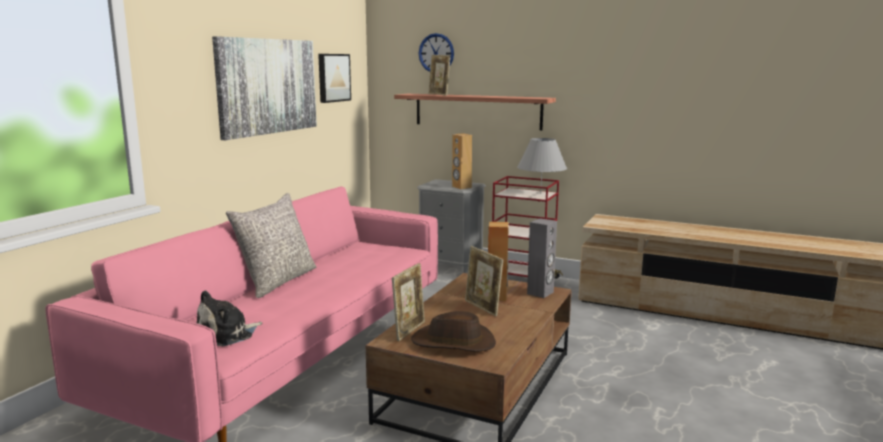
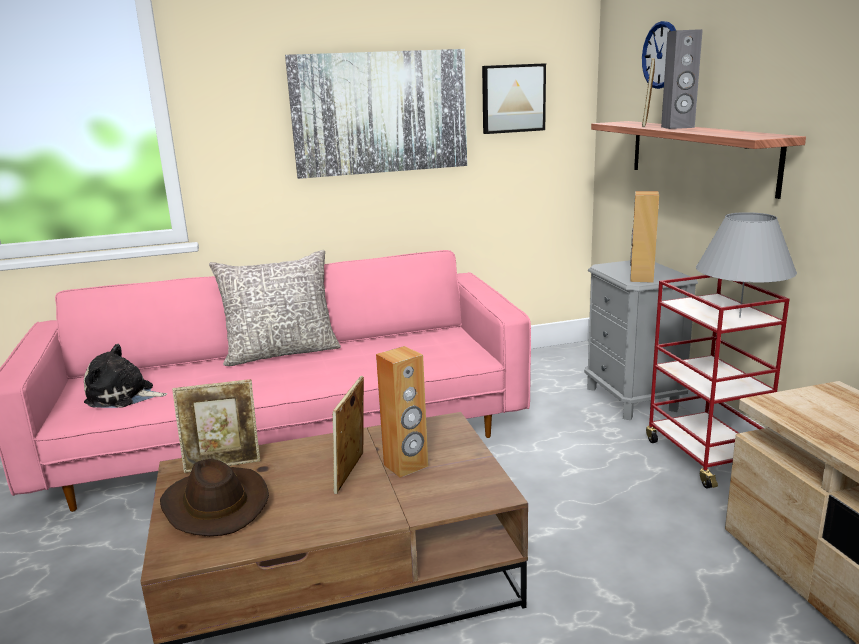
camera: 50 degrees right, 5 degrees up
grey speaker [527,218,557,298] -> grey speaker moved to [661,29,703,129]

